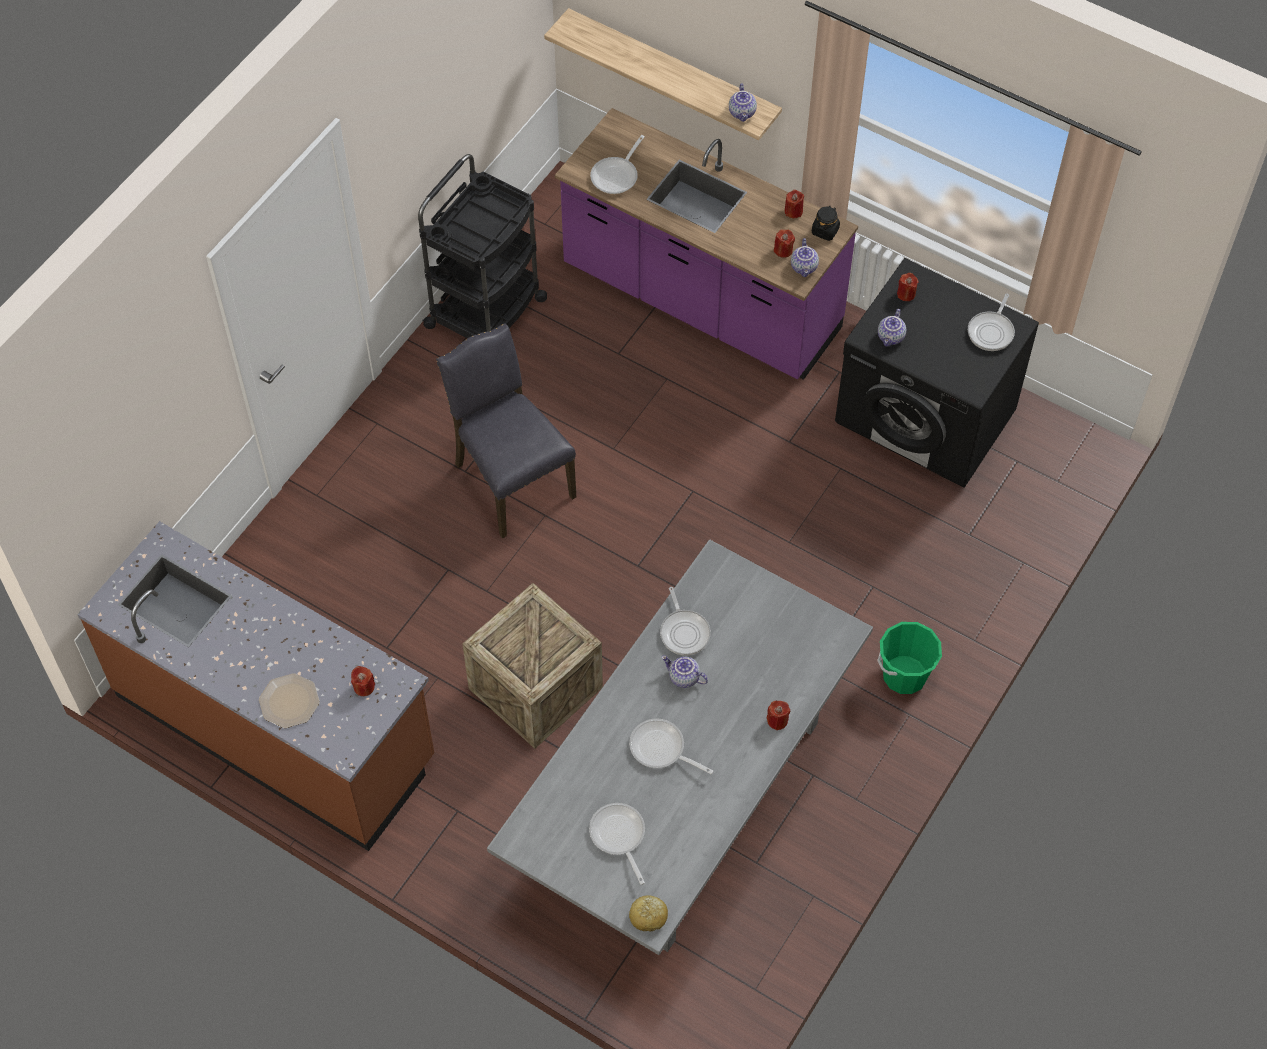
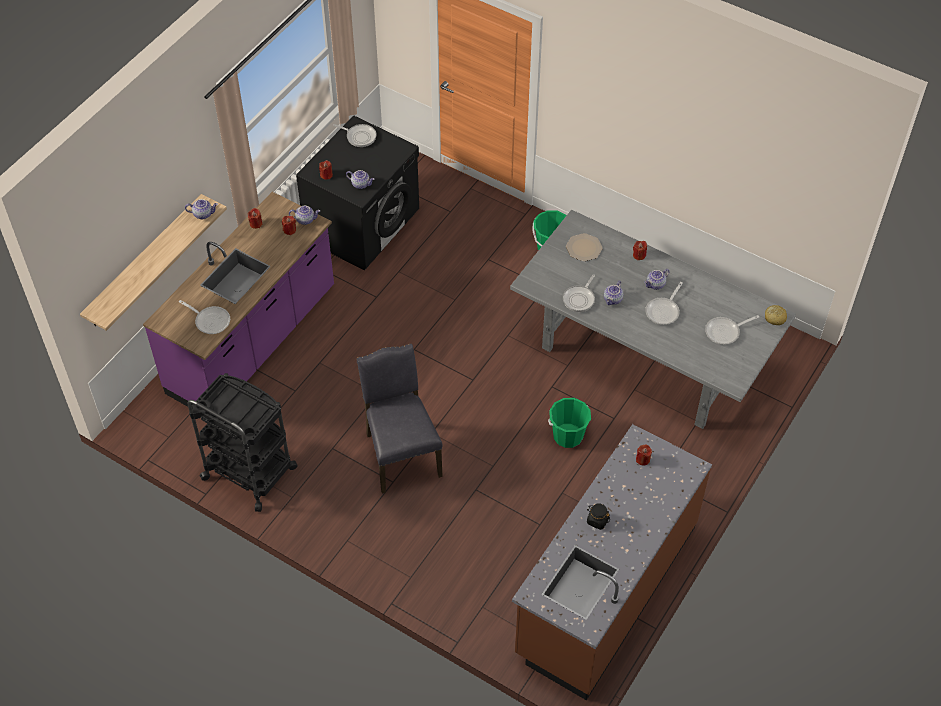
camera: 90 degrees left, 5 degrees down
plate [259,673,320,728] -> plate moved to [566,233,603,261]
grey chair [436,323,576,538] -> grey chair turned 105 degrees clockwise [357,344,442,494]
crate [462,583,603,749] -> green bucket [548,398,591,448]
frying pan [660,587,711,656] -> frying pan turned 135 degrees clockwise [563,274,595,312]
black jar [812,206,840,241] -> black jar moved to [587,503,610,530]
none -> teapot [644,269,670,290]

